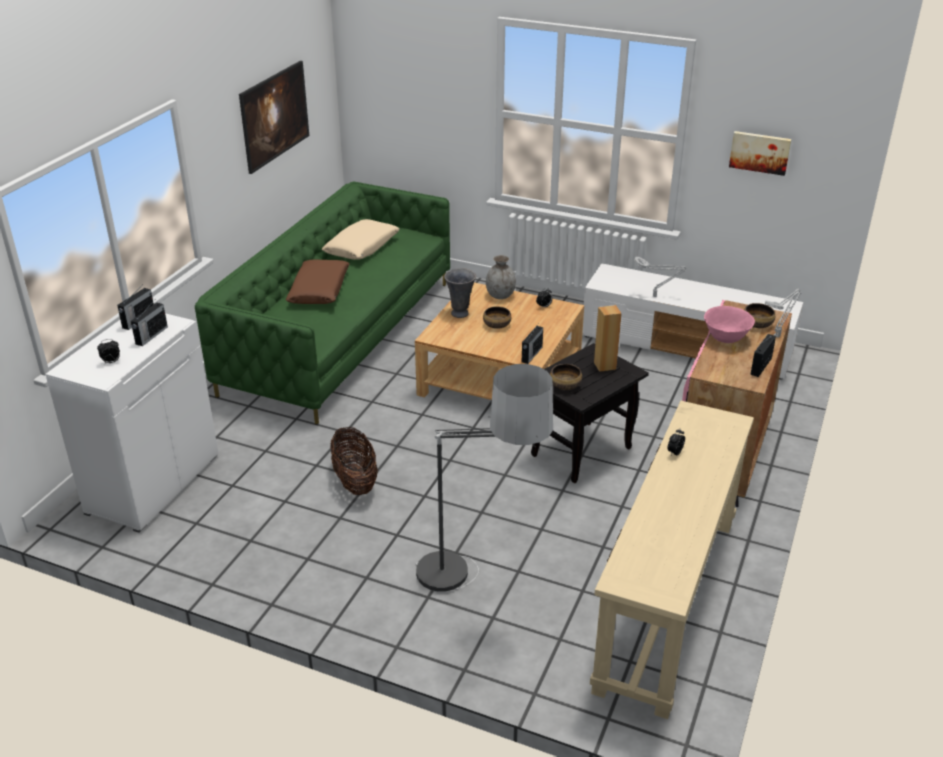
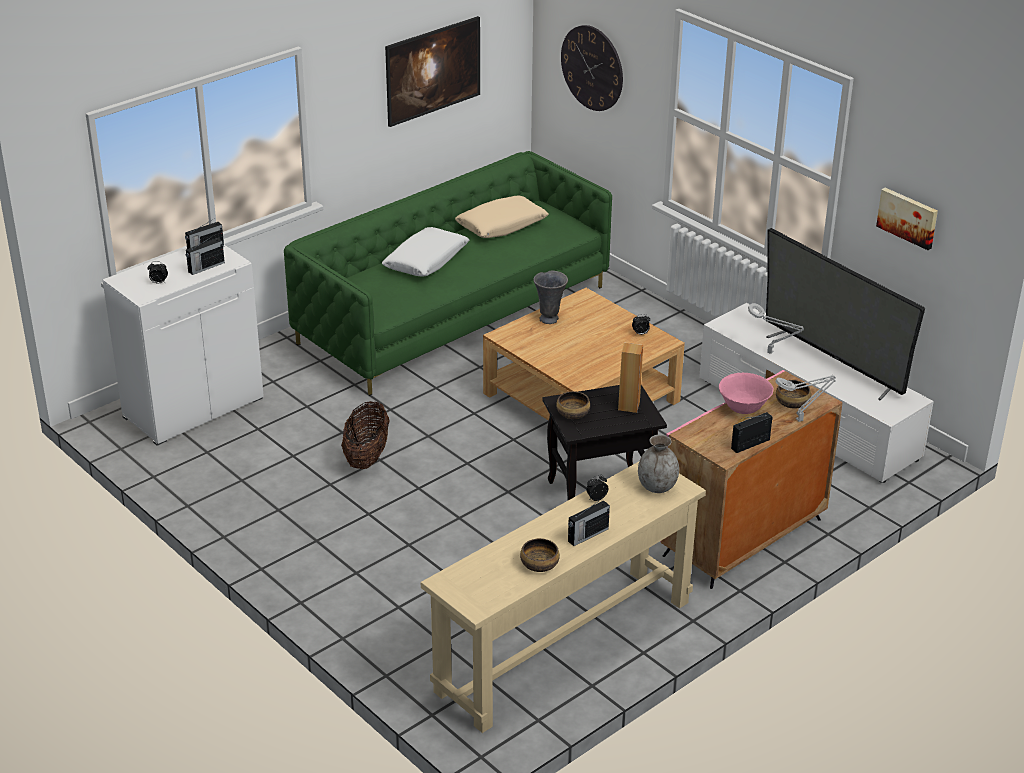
camera: 25 degrees right, 0 degrees up
brown pillow [286,260,350,304] -> white pillow [382,227,470,276]
floor lamp [415,364,553,592] -> none
bowl [483,306,511,329] -> bowl moved to [520,538,560,572]
grey vase [486,255,516,299] -> grey vase moved to [638,435,679,493]
radio [522,326,543,364] -> radio moved to [568,498,610,546]
none -> wall clock [561,25,623,111]
none -> television [766,228,925,401]

